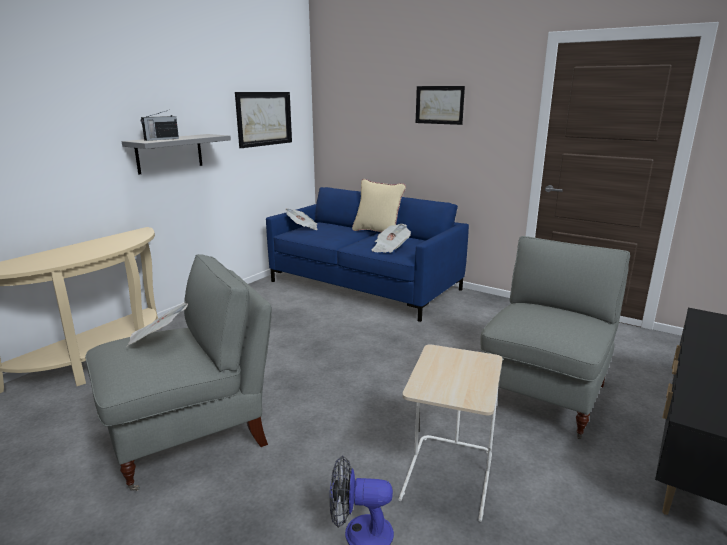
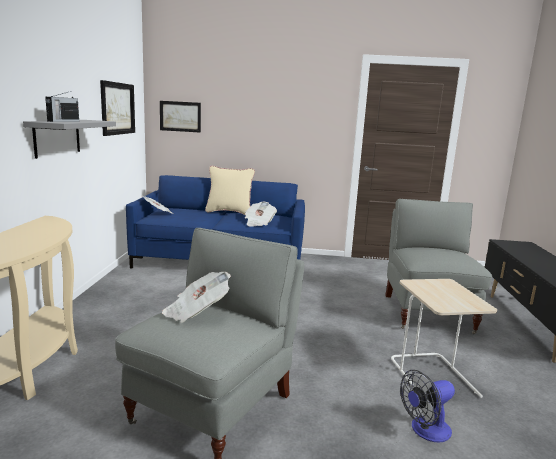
camera: 30 degrees left, 5 degrees down
picture [416,86,465,125] -> picture moved to [160,101,201,132]

